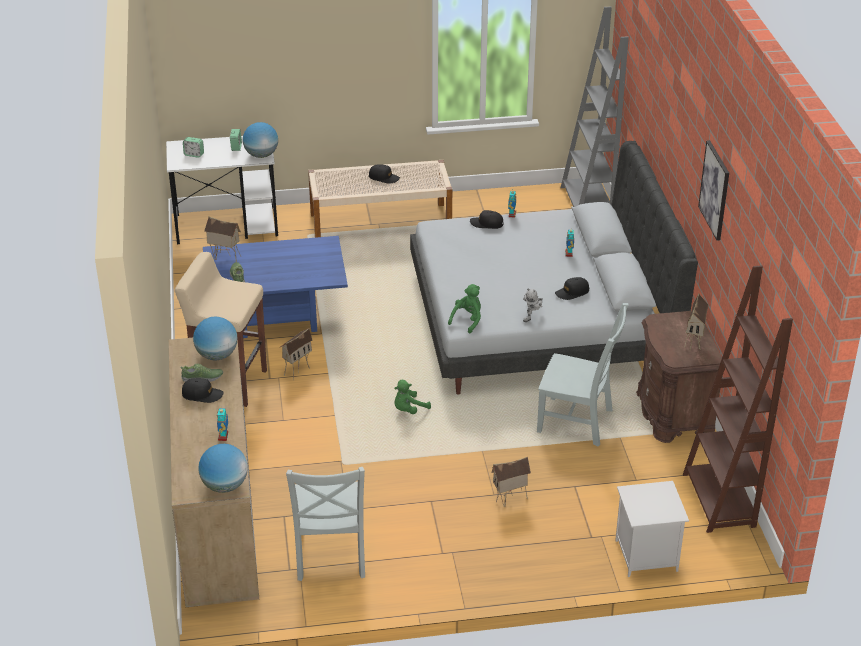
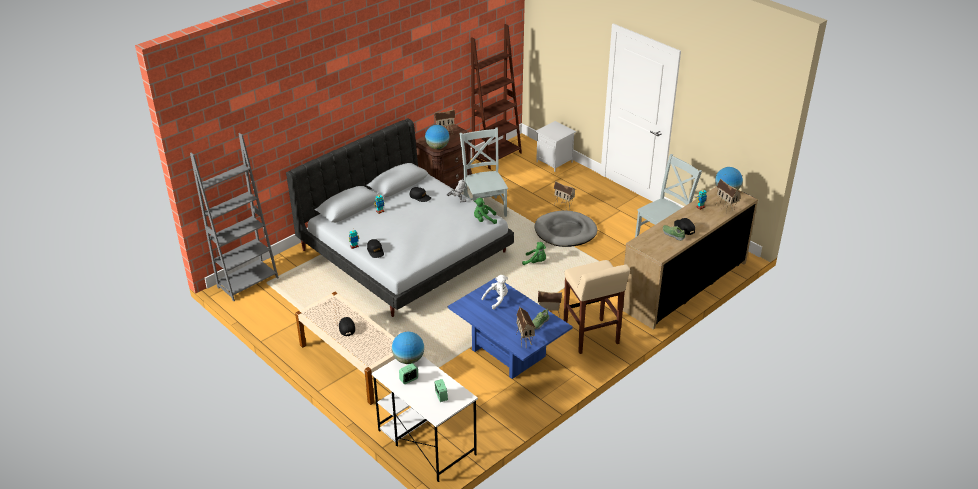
camera: 125 degrees left, 0 degrees up
globe [193,317,237,360] -> globe moved to [425,125,449,149]
picture [698,140,729,241] -> none
none -> white plush toy [481,275,508,309]
none -> grey dog bed [534,210,597,247]
none -> toy house [714,178,740,215]

